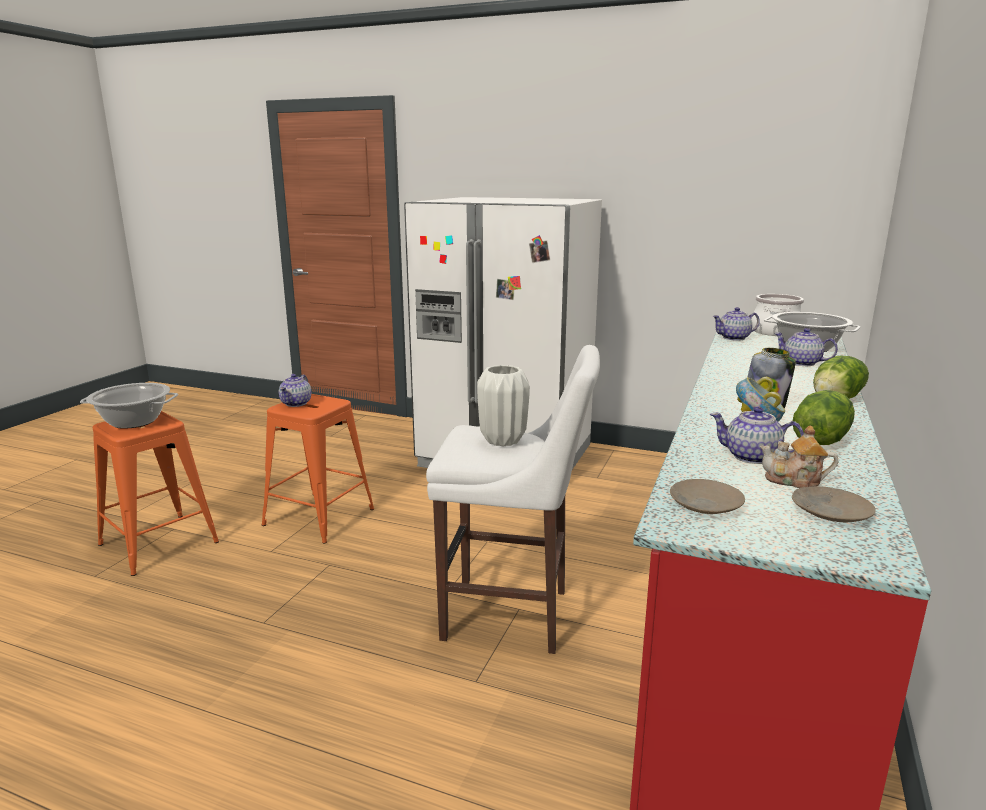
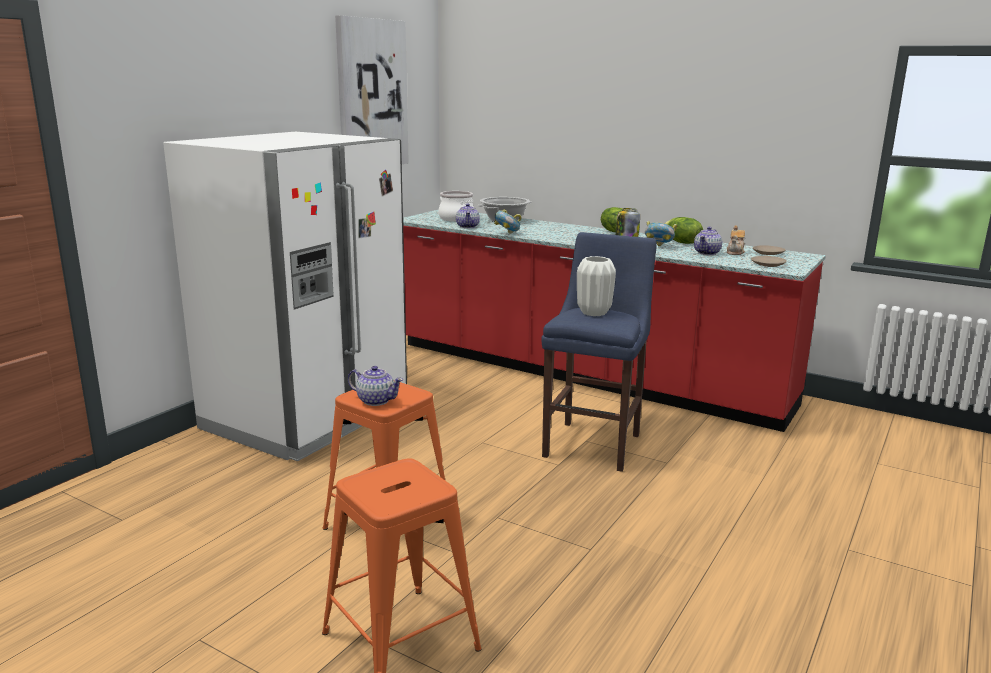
camera: 80 degrees left, 0 degrees up
cooking pot [80,383,178,429] -> none
white stool [426,345,600,654] -> blue stool [541,232,657,472]
teapot [774,328,838,366] -> none
none -> picture [335,15,409,164]
none -> bowl [494,210,522,234]

